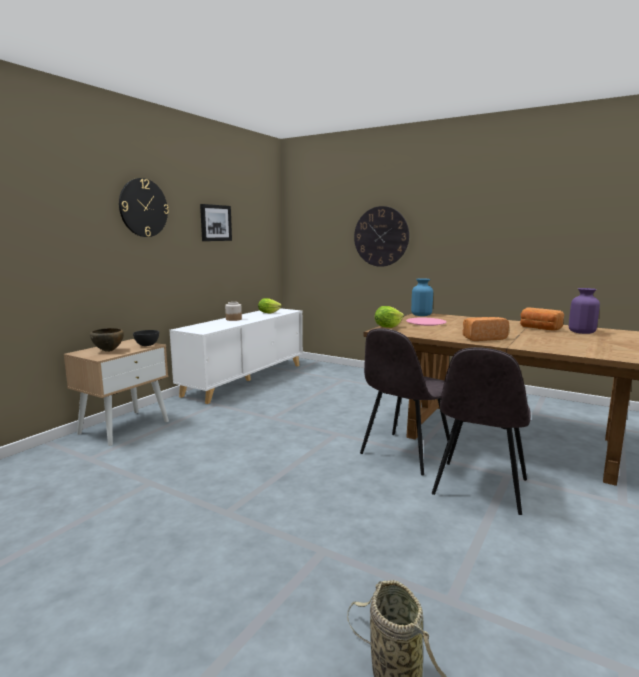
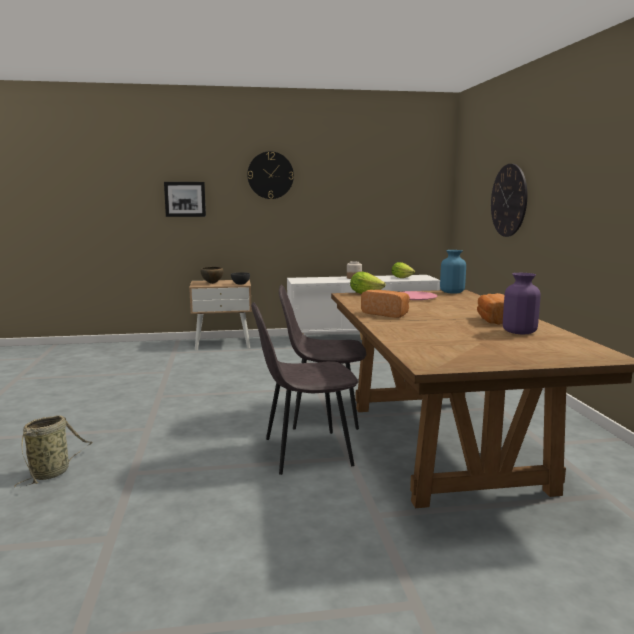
camera: 50 degrees right, 0 degrees up
picture [200,204,232,241] -> picture moved to [164,182,206,217]

